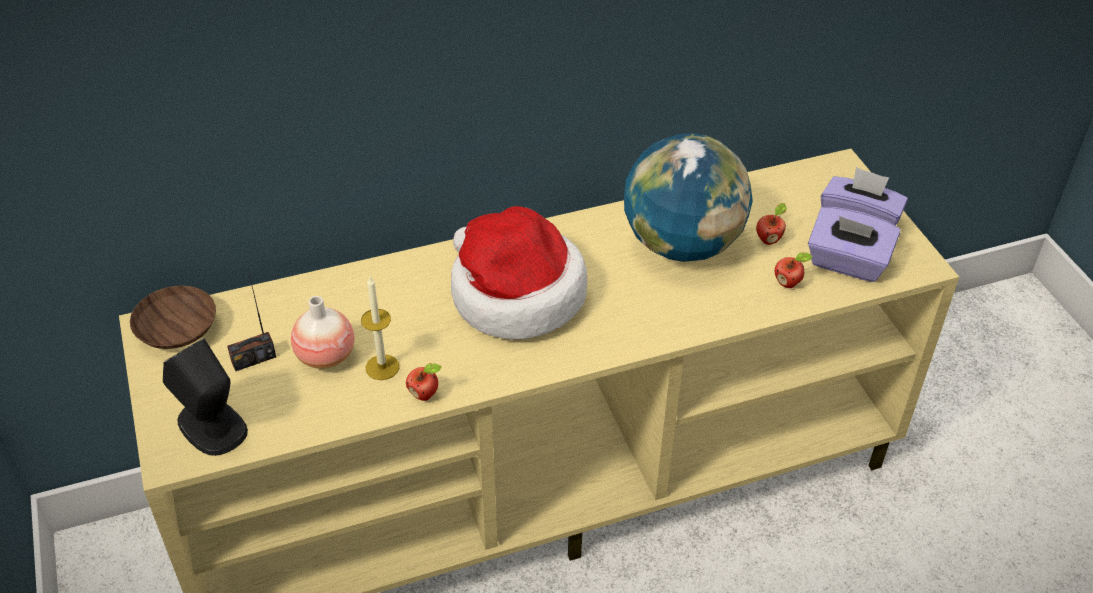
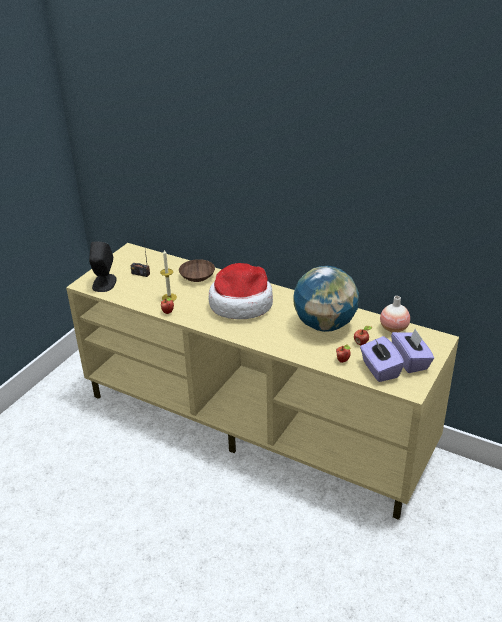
camera: 50 degrees right, 10 degrees down
brown bowl [130,286,216,349] -> brown bowl moved to [179,259,215,282]
vase [291,296,355,369] -> vase moved to [380,296,410,333]

